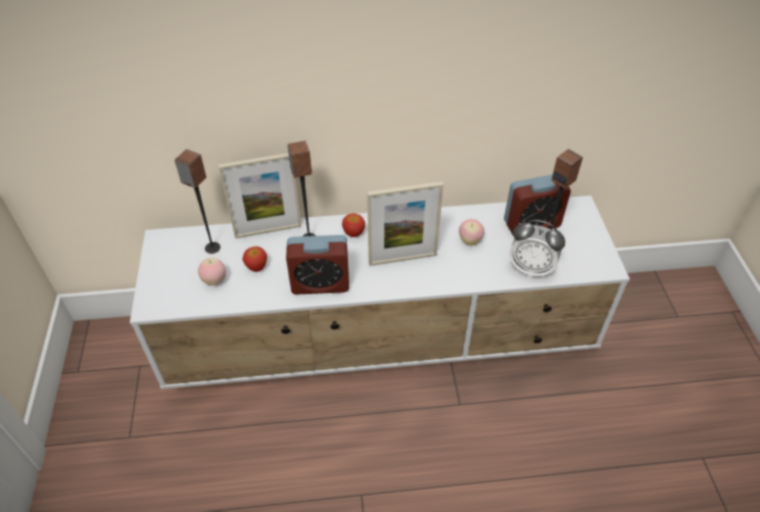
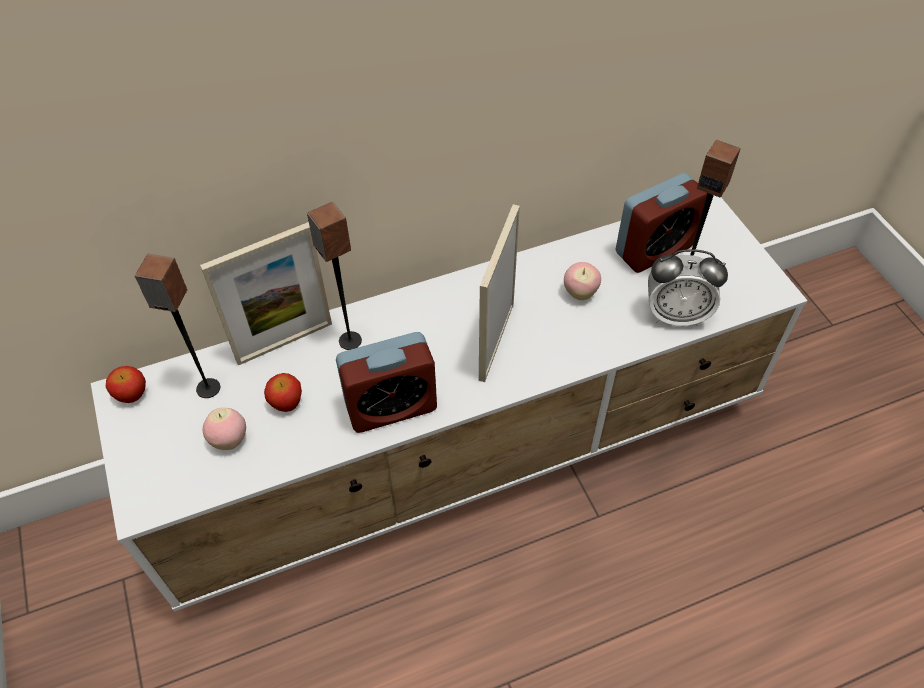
camera: 15 degrees left, 5 degrees up
apple [342,213,365,237] -> apple moved to [106,366,146,403]
picture frame [367,182,443,266] -> picture frame turned 135 degrees clockwise [479,204,520,382]

